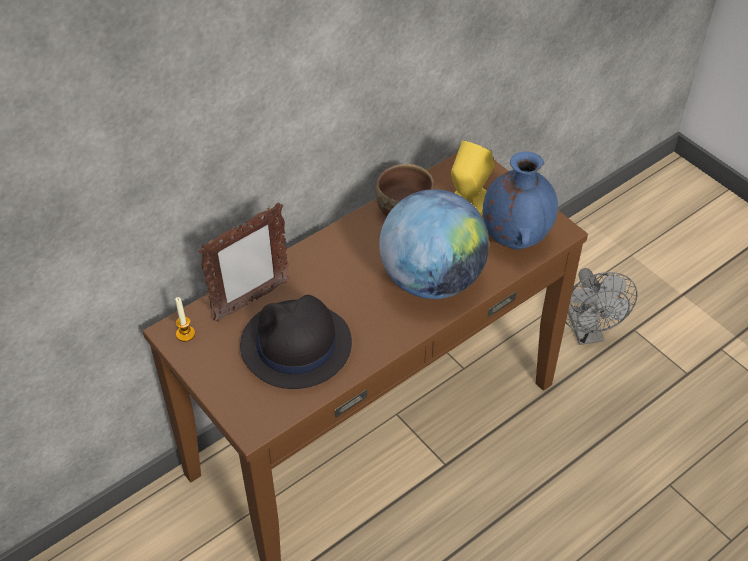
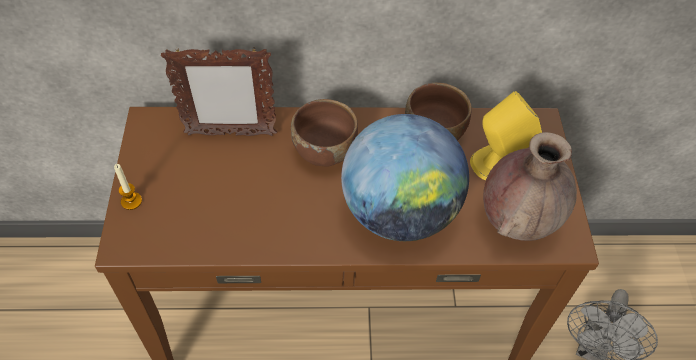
camera: 35 degrees right, 5 degrees up
candle [175,297,195,342] -> candle moved to [114,164,142,210]
black hat [240,295,352,389] -> none
blue vase [483,151,558,250] -> brown vase [483,132,577,241]
none -> brown bowl [291,99,358,167]

